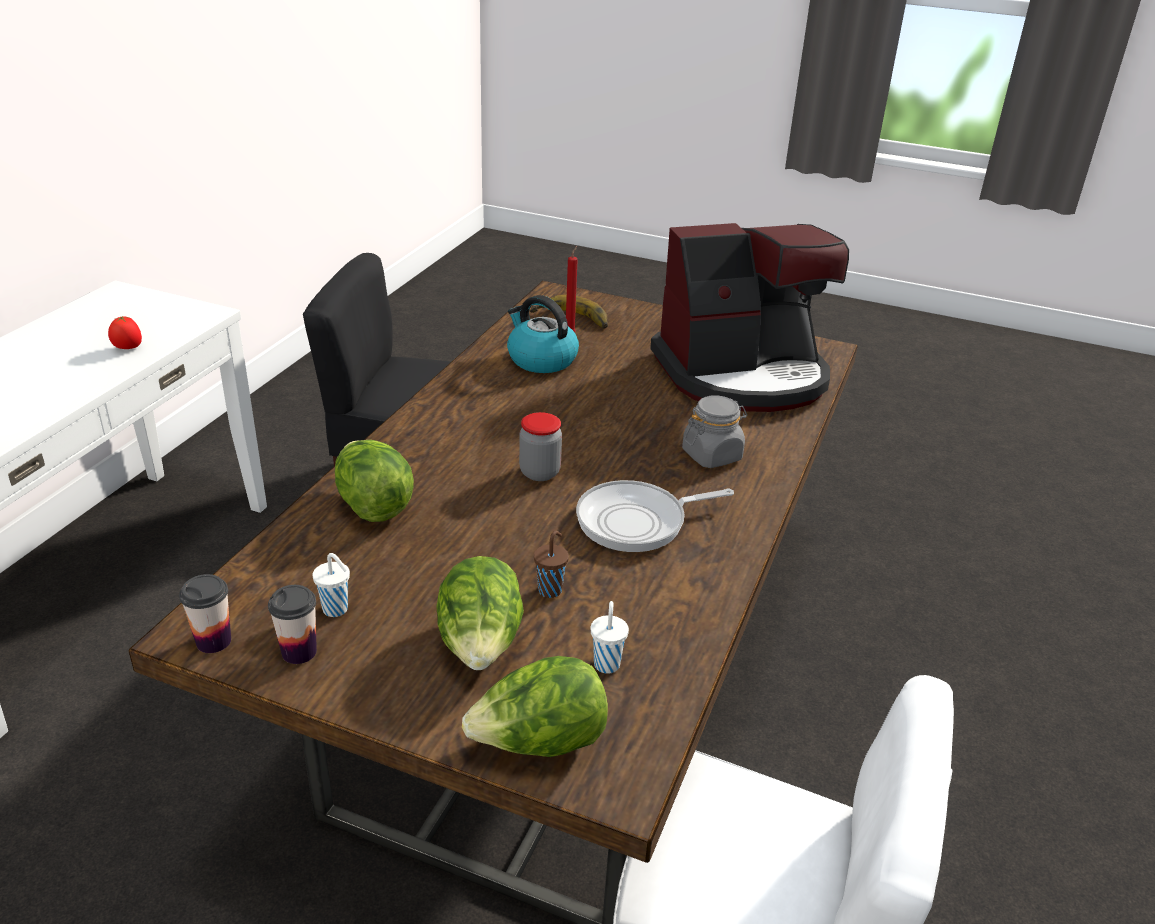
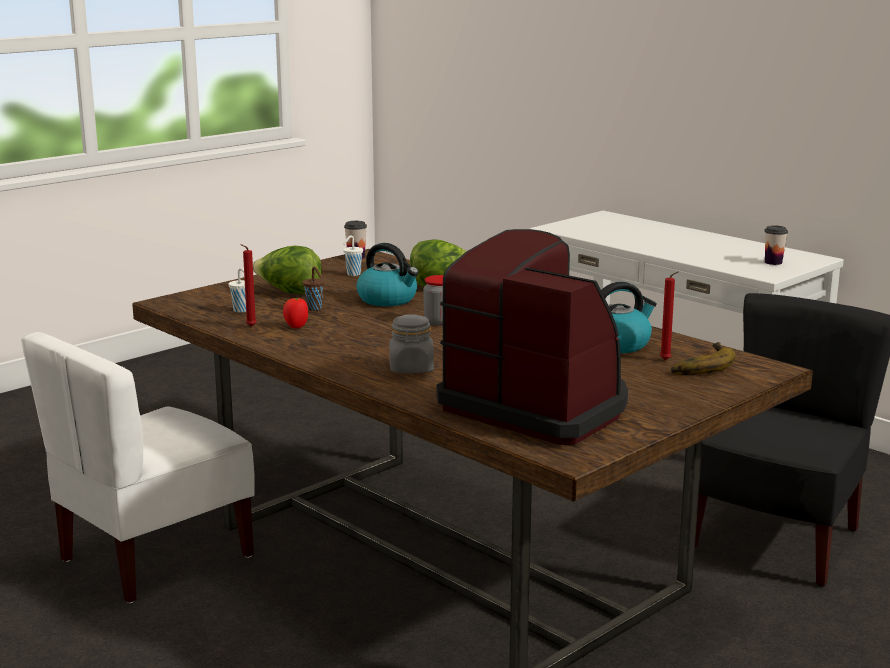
camera: 115 degrees right, 15 degrees down
tomato [108,316,142,349] -> tomato moved to [283,297,308,328]
cup [268,585,317,664] -> cup moved to [764,226,788,265]
lettuce [462,656,608,757] -> none
frying pan [576,480,734,552] -> none
coffee machine [650,223,849,412] -> coffee machine turned 120 degrees clockwise [436,229,628,445]
none -> red candle [240,244,257,327]
none -> kettle [356,243,419,306]

